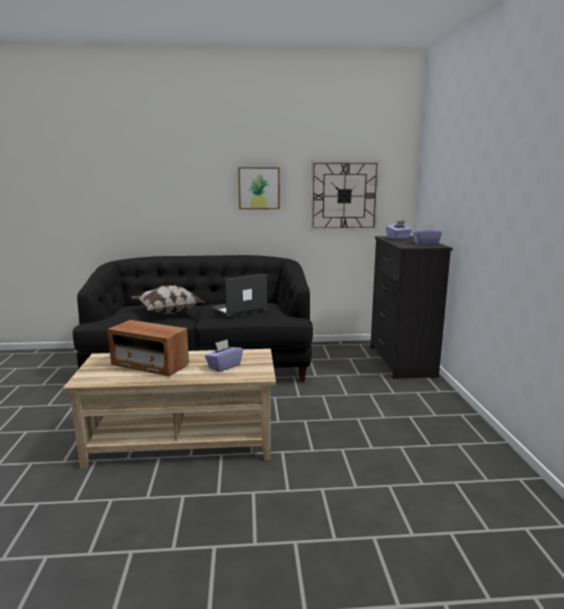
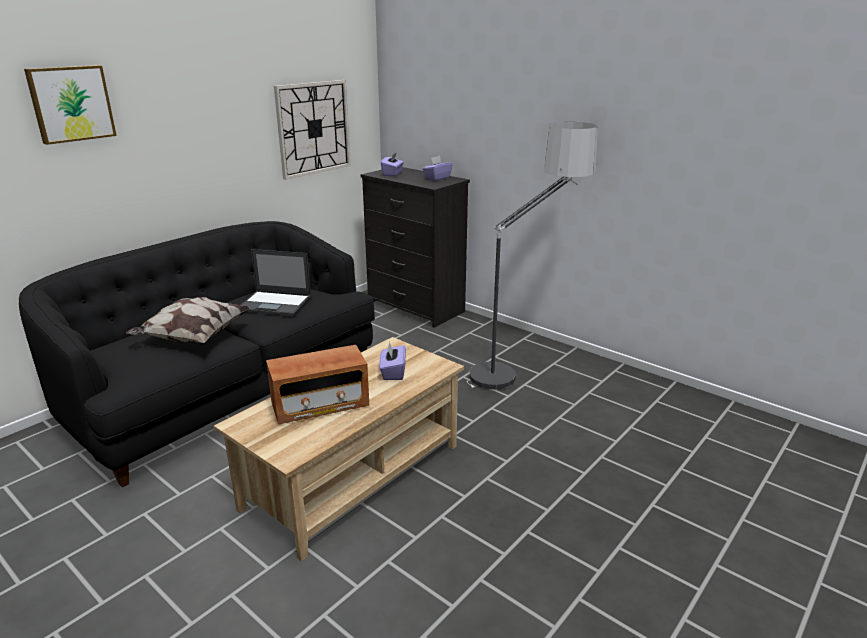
camera: 45 degrees left, 10 degrees up
laptop [211,273,268,317] -> laptop turned 90 degrees counterclockwise [241,249,311,316]
picture [238,167,280,209] -> picture moved to [24,65,117,145]
none -> floor lamp [467,122,598,390]

